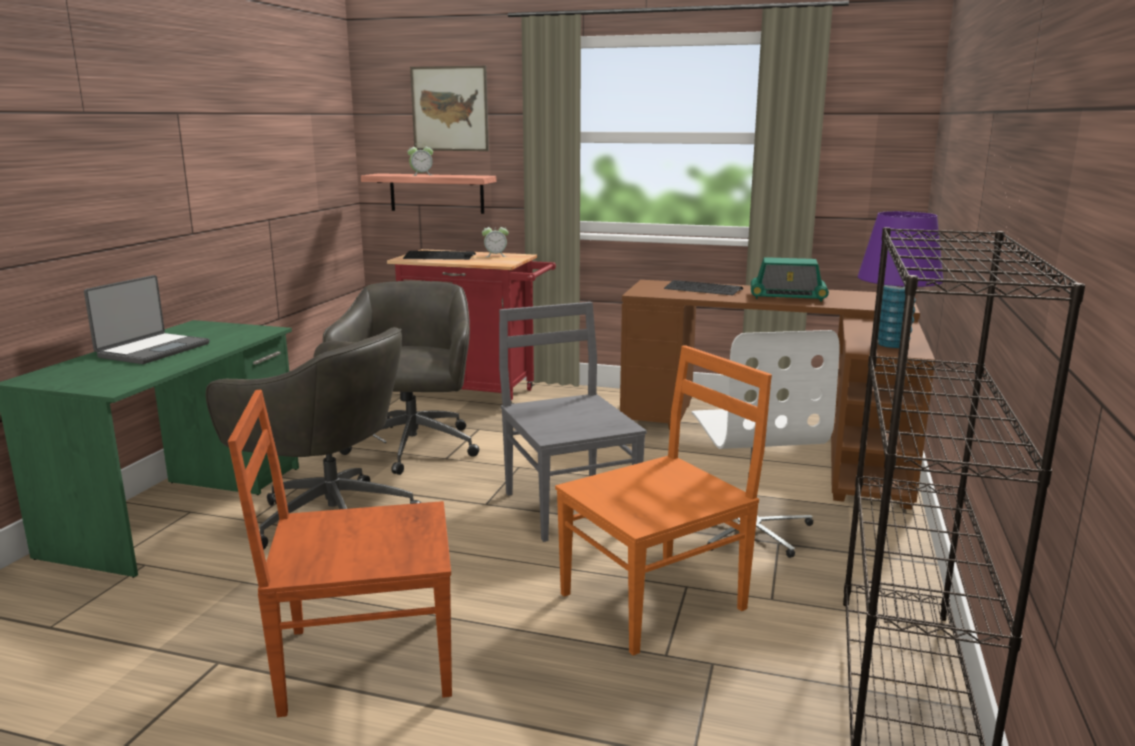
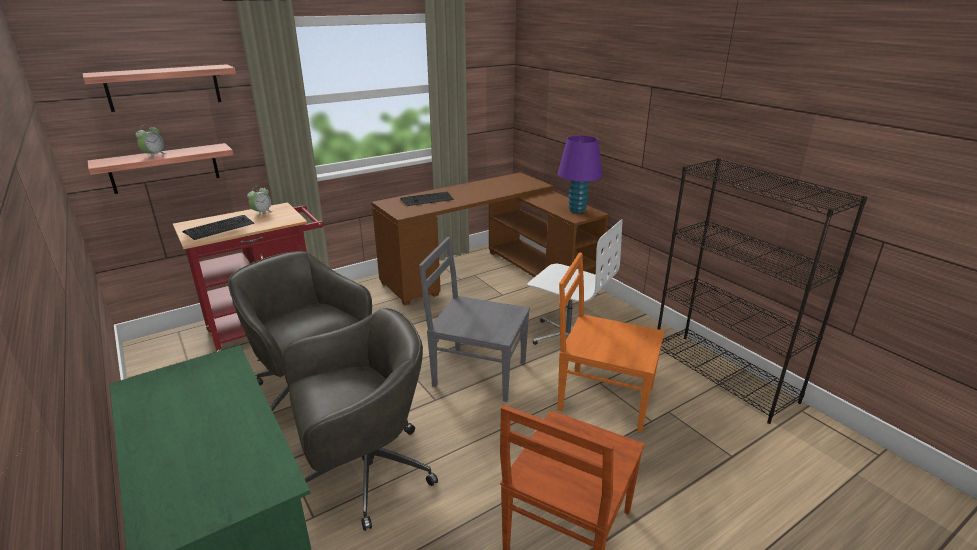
camera: 50 degrees left, 10 degrees up
laptop [84,275,210,364] -> none
picture [410,66,489,151] -> shelf [83,64,236,112]
orange chair [555,345,772,656] -> orange chair turned 75 degrees counterclockwise [558,253,665,432]
radio [751,257,829,302] -> none

